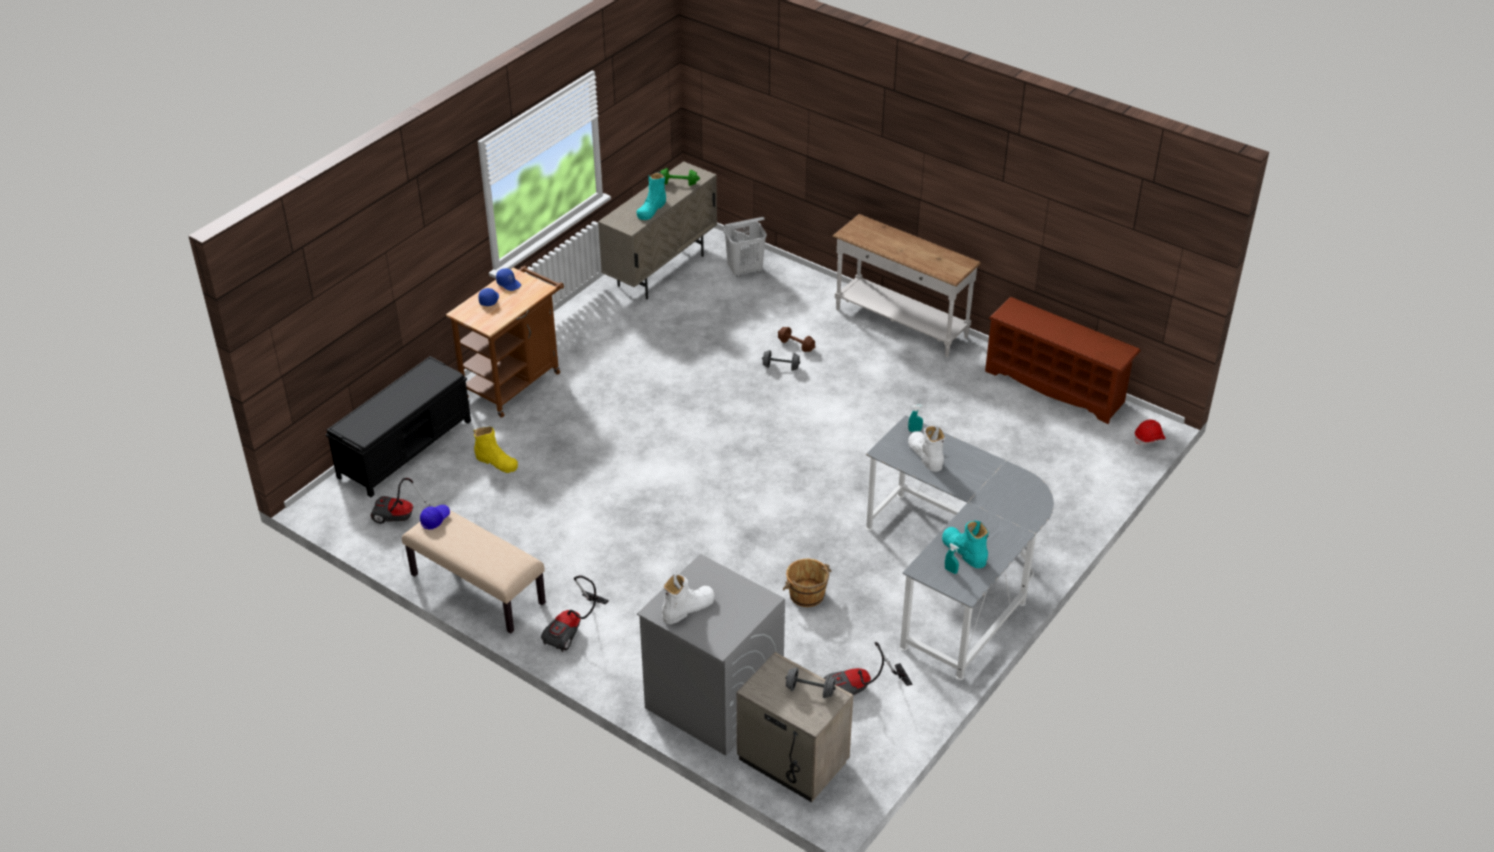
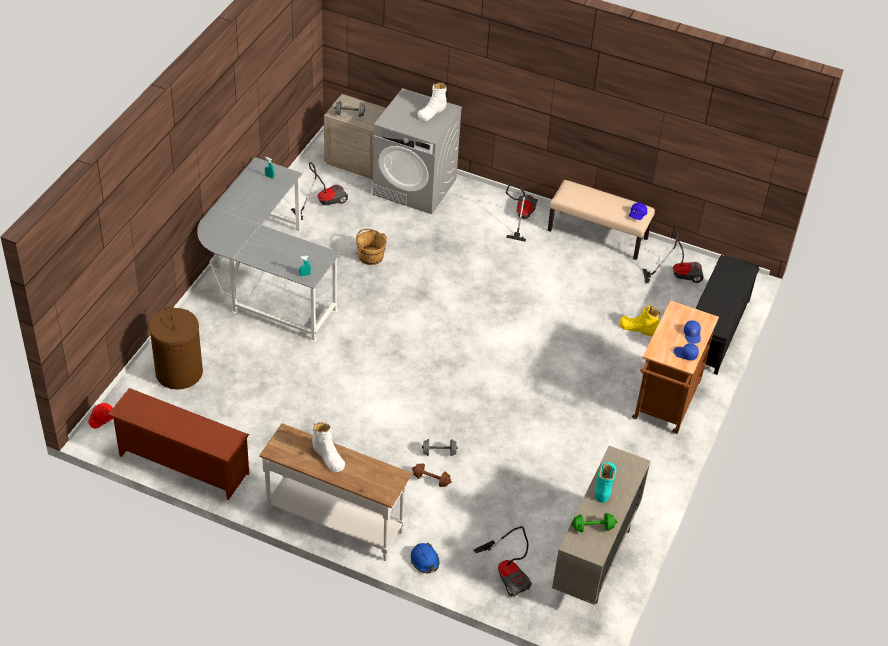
camera: 165 degrees right, 5 degrees up
white laundry basket [724,217,767,277] -> vacuum cleaner [473,526,532,597]
white boot [908,426,945,472] -> white boot moved to [312,422,345,472]
turquoise boot [942,521,989,568] -> none
none -> brown laundry basket [149,306,203,390]
none -> blue hard hat [411,543,439,573]

